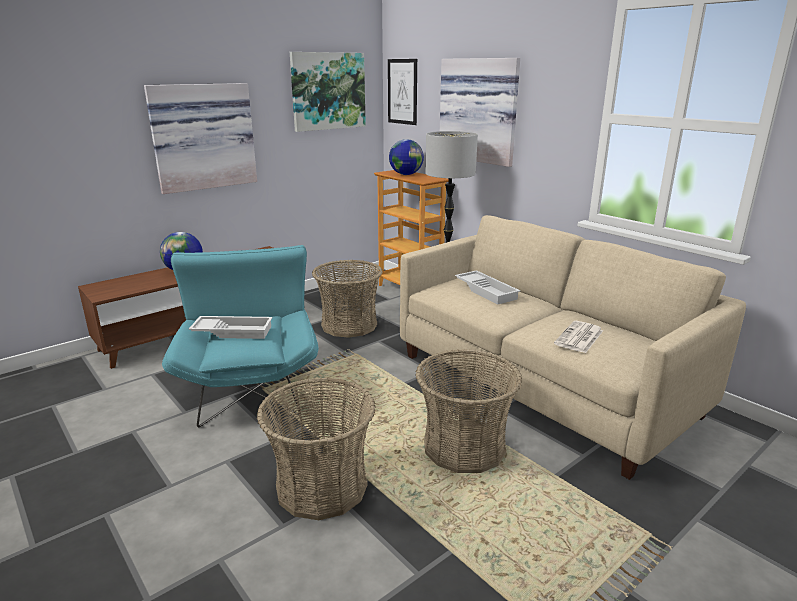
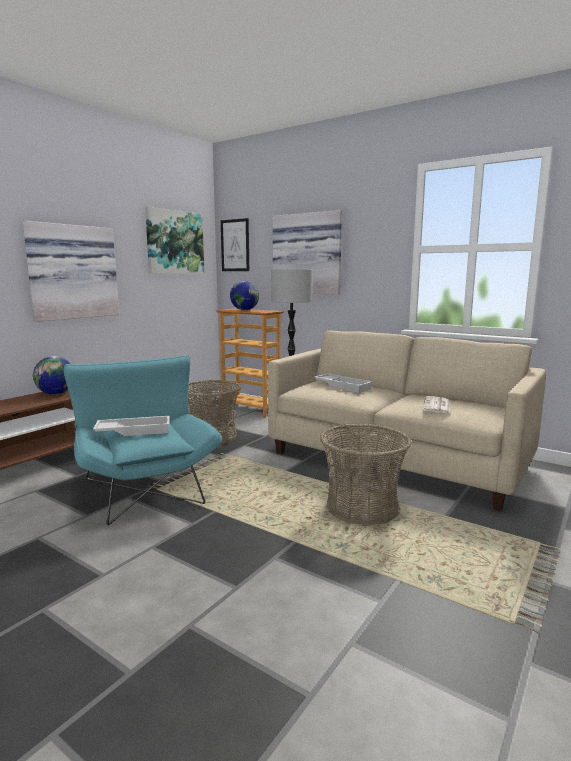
camera: 15 degrees left, 10 degrees down
basket [257,377,375,520] -> none

